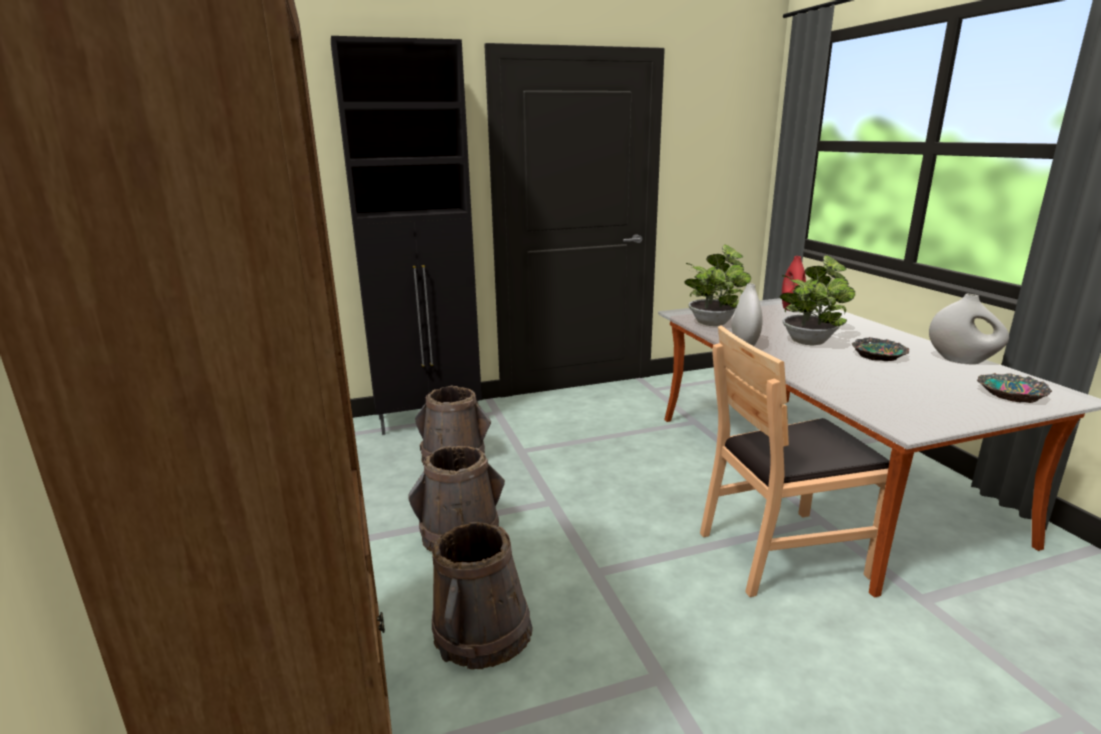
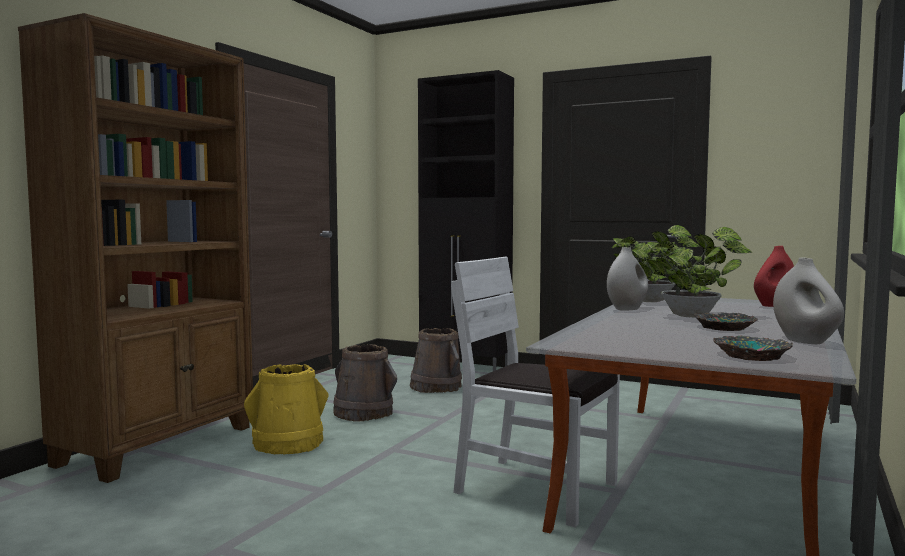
camera: 45 degrees right, 15 degrees down
brown bucket [432,522,533,670] -> yellow bucket [244,364,329,454]
brown chair [700,325,890,597] -> white chair [451,257,620,528]

